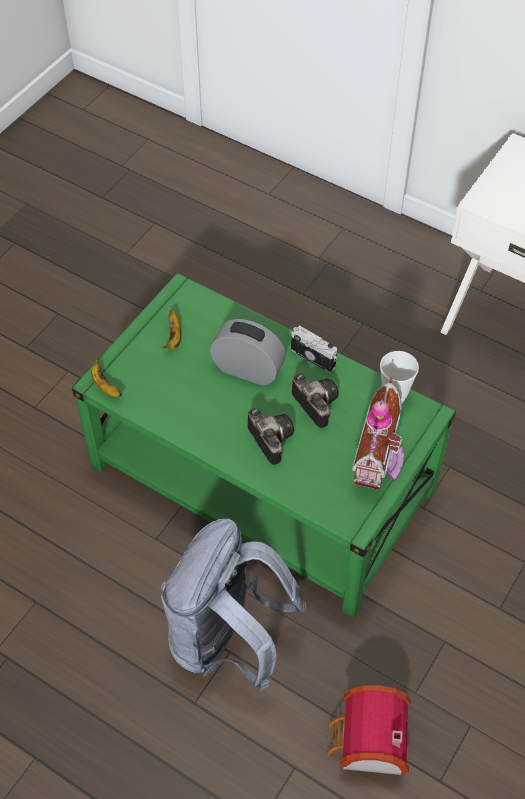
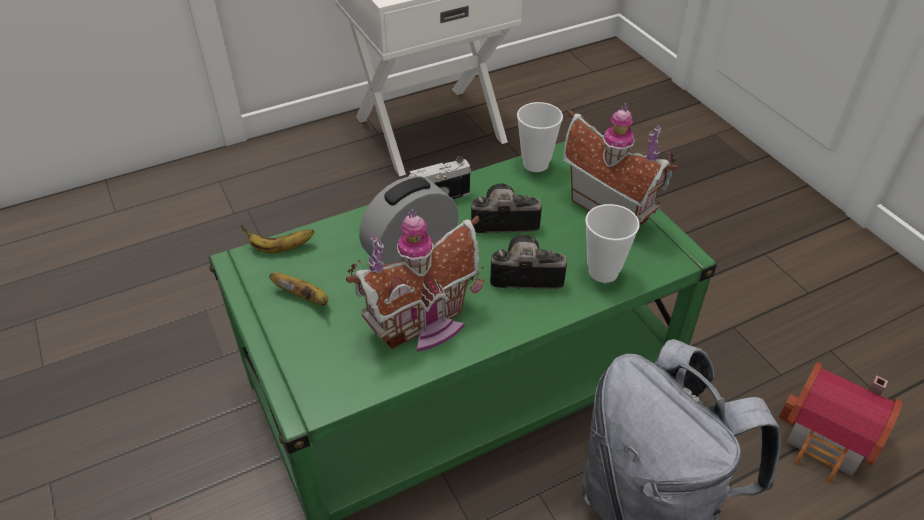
camera: 60 degrees left, 10 degrees down
banana [91,354,122,397] -> banana moved to [241,226,314,253]
none -> toy house [346,209,484,352]
none -> cup [585,204,640,283]

